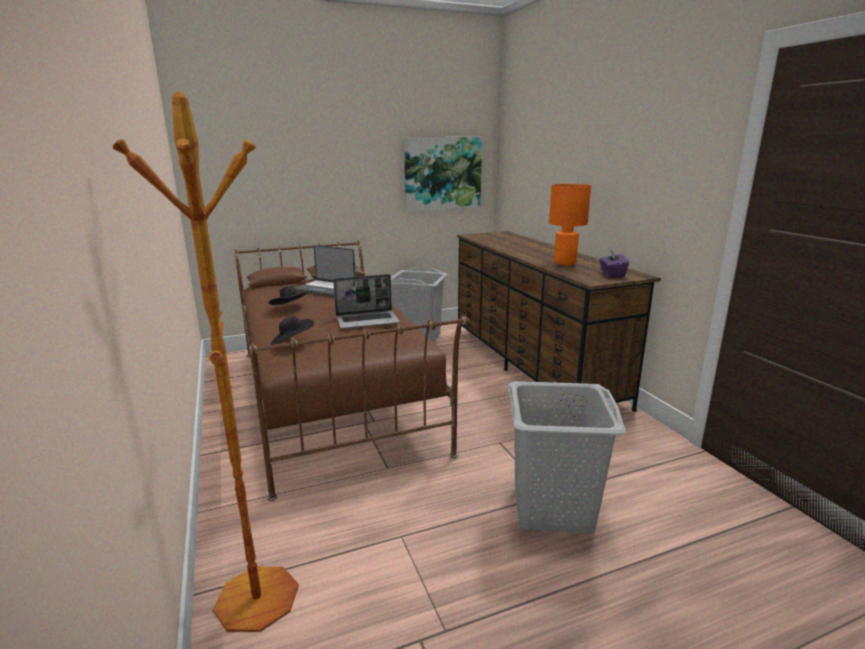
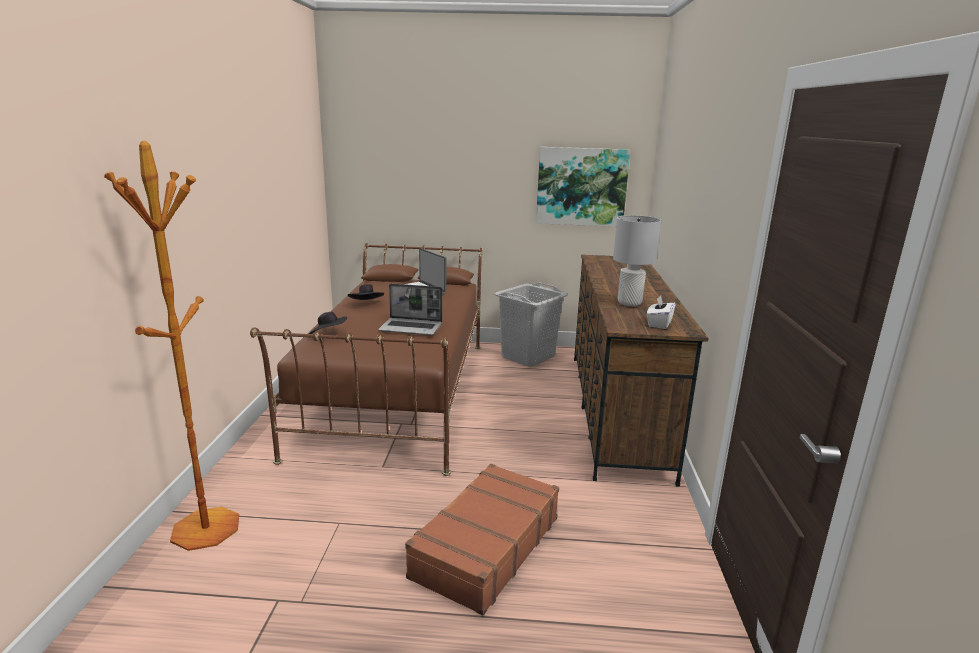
camera: 25 degrees right, 0 degrees up
grey laundry basket [508,381,626,533] -> brown suitcase [405,464,559,615]
orange table lamp [549,184,591,266] -> grey table lamp [613,215,661,306]
purple tissue box [599,249,629,277] -> white tissue box [647,295,676,329]

